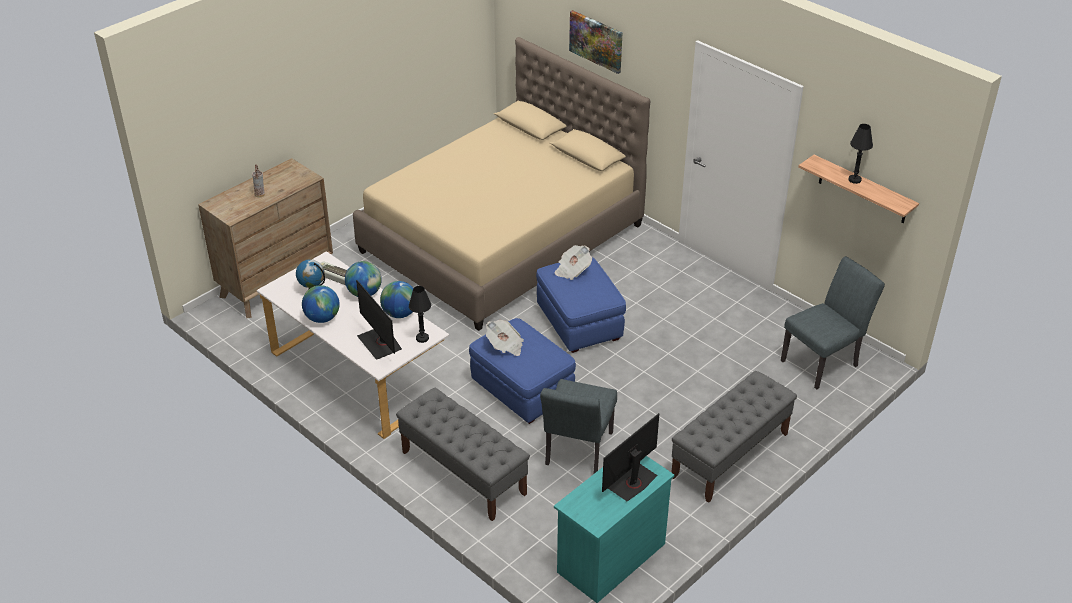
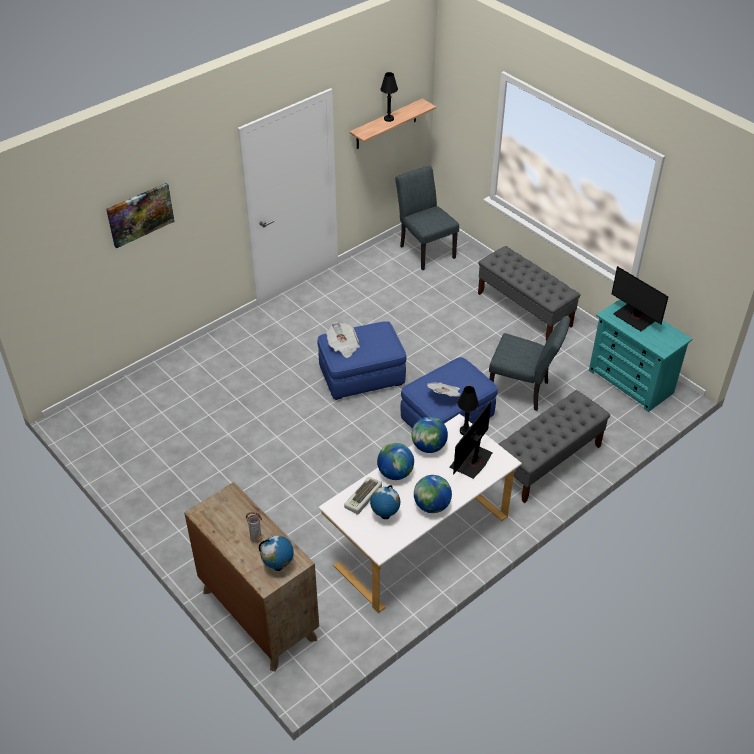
camera: 85 degrees left, 5 degrees up
beige bed [353,37,650,331] -> none
monitor [356,280,402,360] -> monitor turned 150 degrees clockwise [449,401,493,479]
none -> globe [259,535,294,571]

